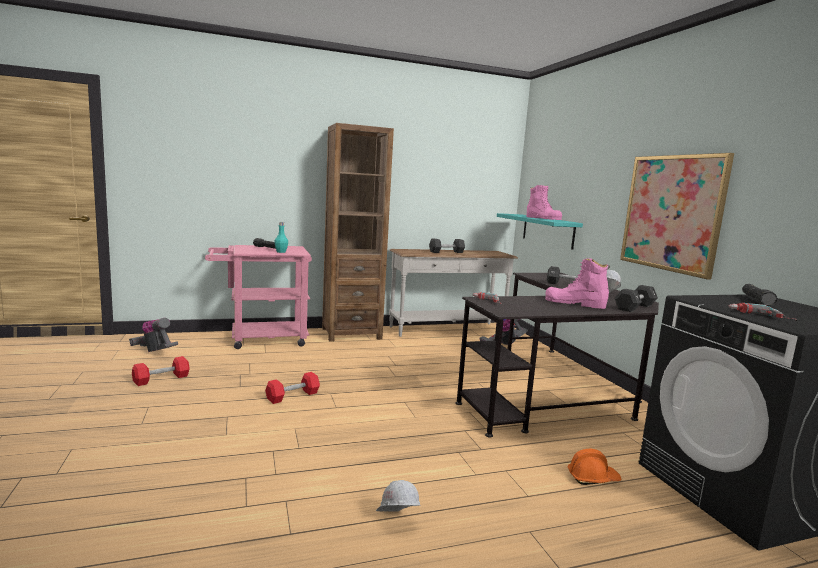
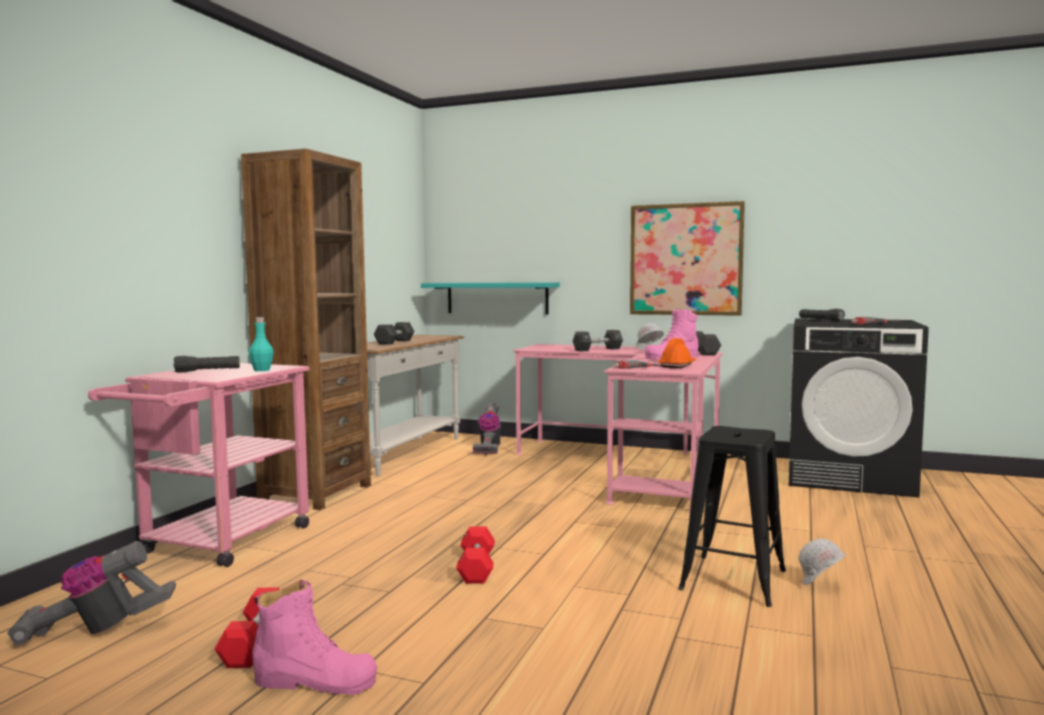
camera: 50 degrees left, 5 degrees down
black desk [455,273,659,438] -> pink desk [513,344,723,513]
pink boot [526,185,562,220] -> pink boot moved to [252,580,377,695]
orange hard hat [568,449,622,485] -> orange hard hat moved to [658,338,697,368]
none -> black stool [678,426,786,607]

